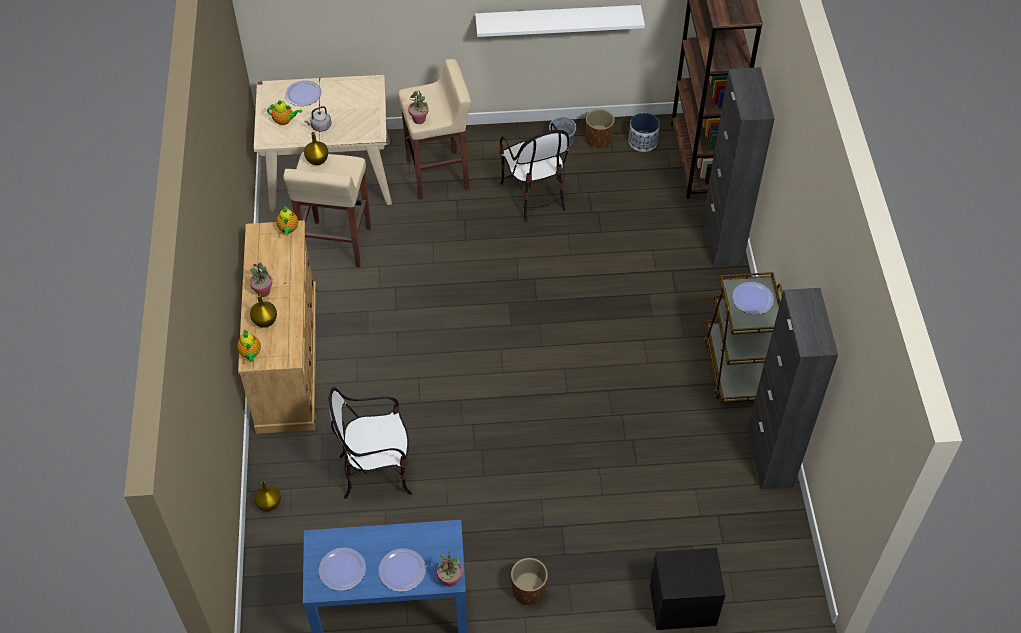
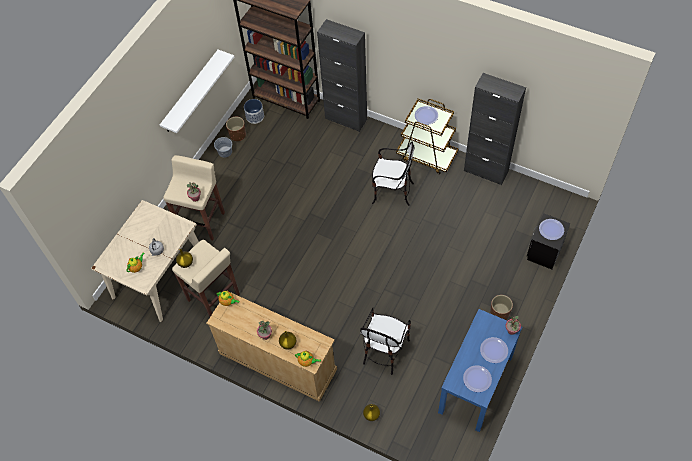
camera: 55 degrees left, 5 degrees up
plate [285,80,322,106] -> plate moved to [539,219,564,240]
chair [499,123,569,222] -> chair moved to [372,141,415,206]

